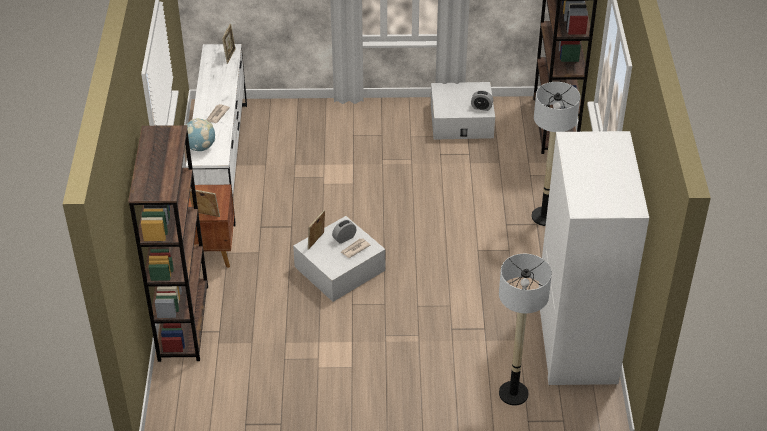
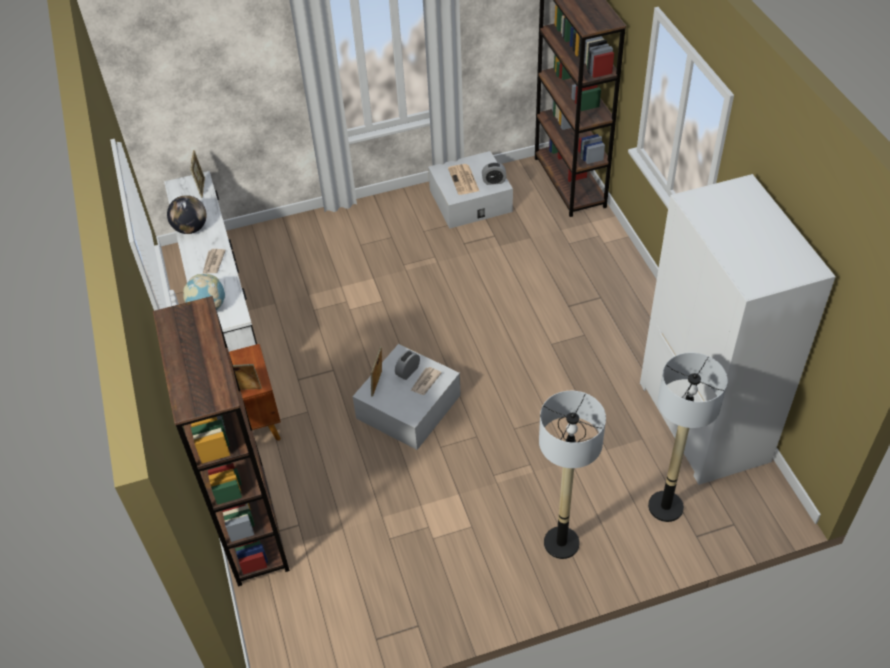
camera: 15 degrees left, 5 degrees up
floor lamp [532,82,580,226] -> floor lamp moved to [539,391,606,559]
none -> globe [167,195,207,234]
none -> newspaper [448,164,479,195]

